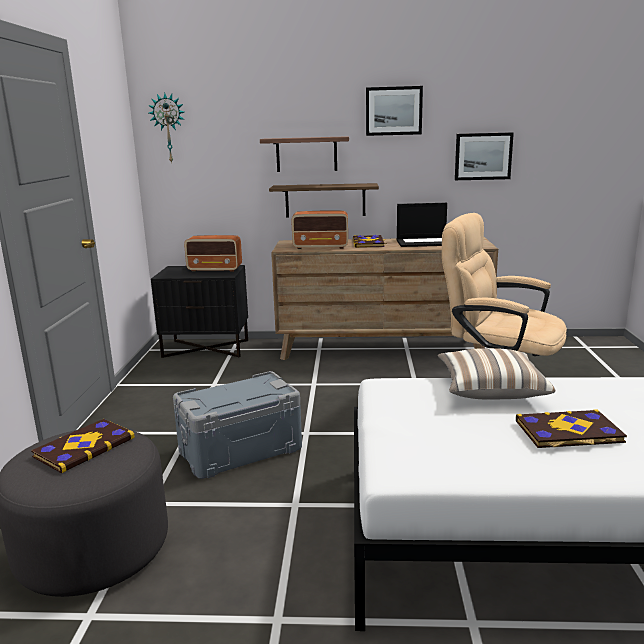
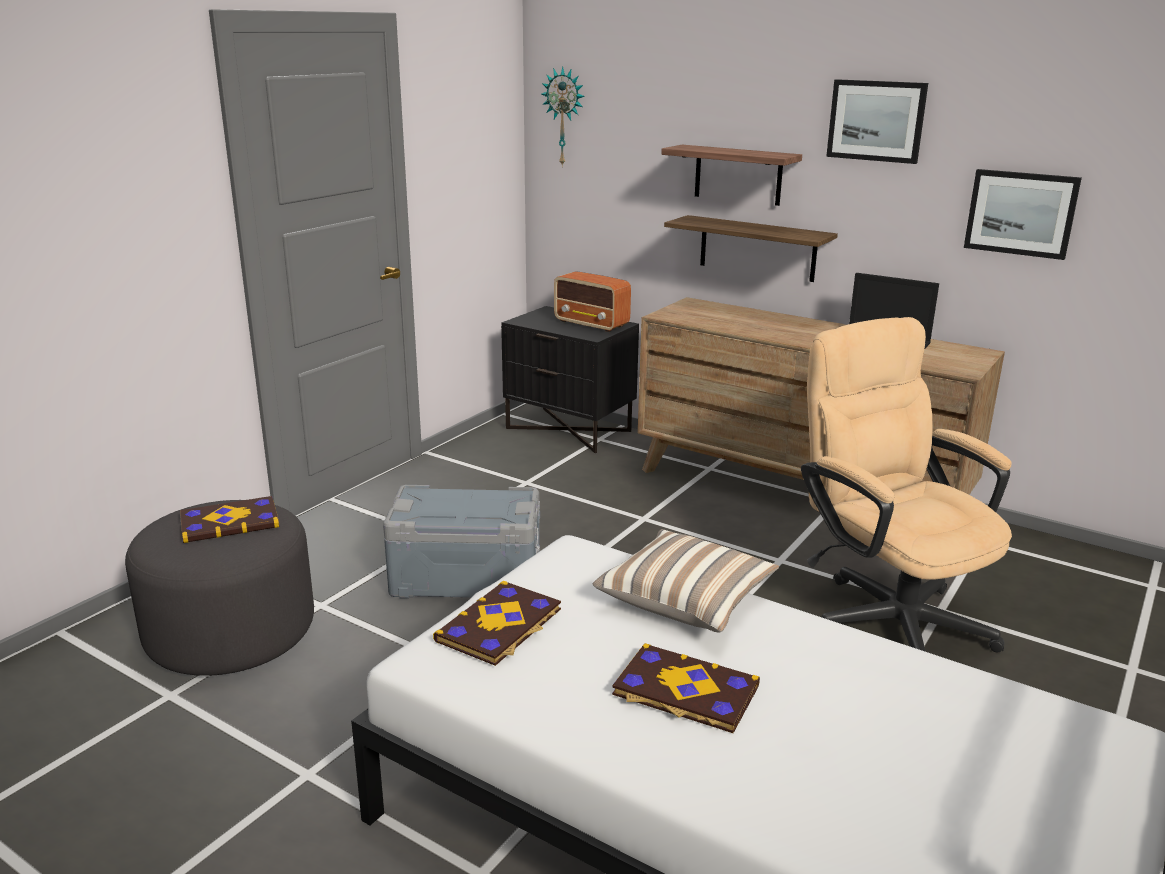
camera: 30 degrees right, 5 degrees up
radio [291,211,348,249] -> none
book [353,235,387,248] -> book moved to [433,581,561,666]

